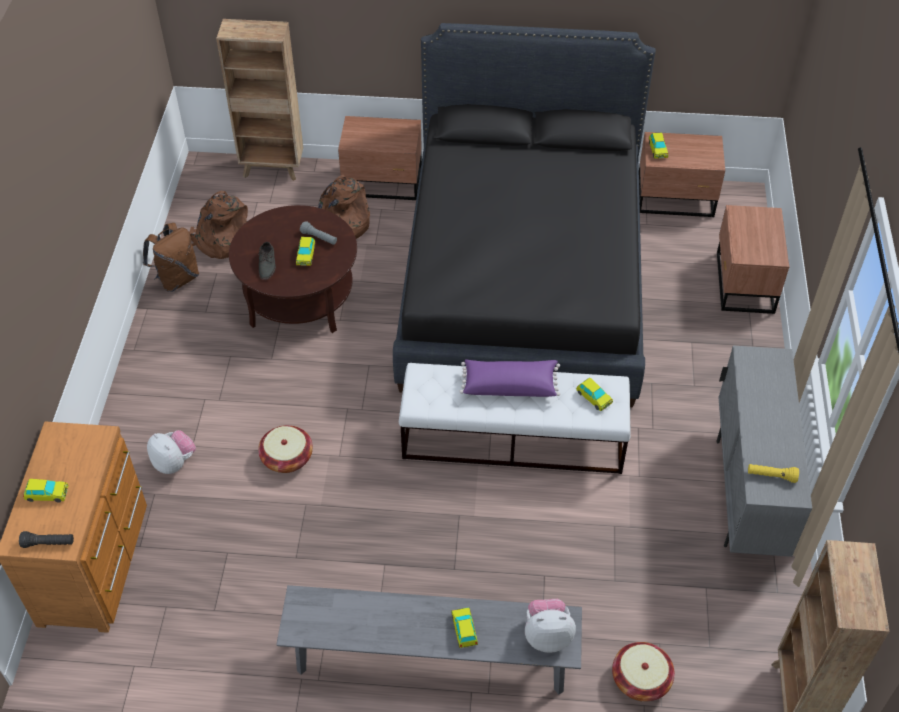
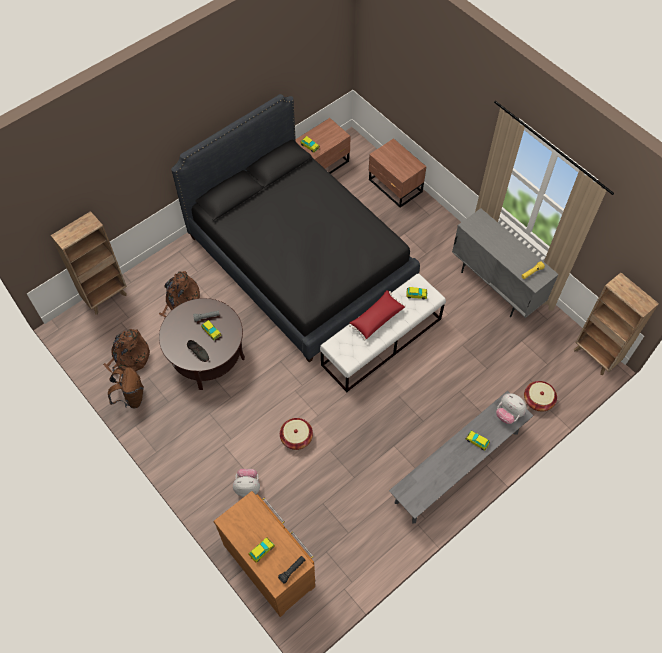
camera: 45 degrees left, 10 degrees up
brown nightstand [338,116,422,200] -> none
purple pillow [459,359,560,397] -> red pillow [349,290,406,340]
plush toy [525,599,576,653] -> plush toy turned 90 degrees counterclockwise [496,393,527,424]

